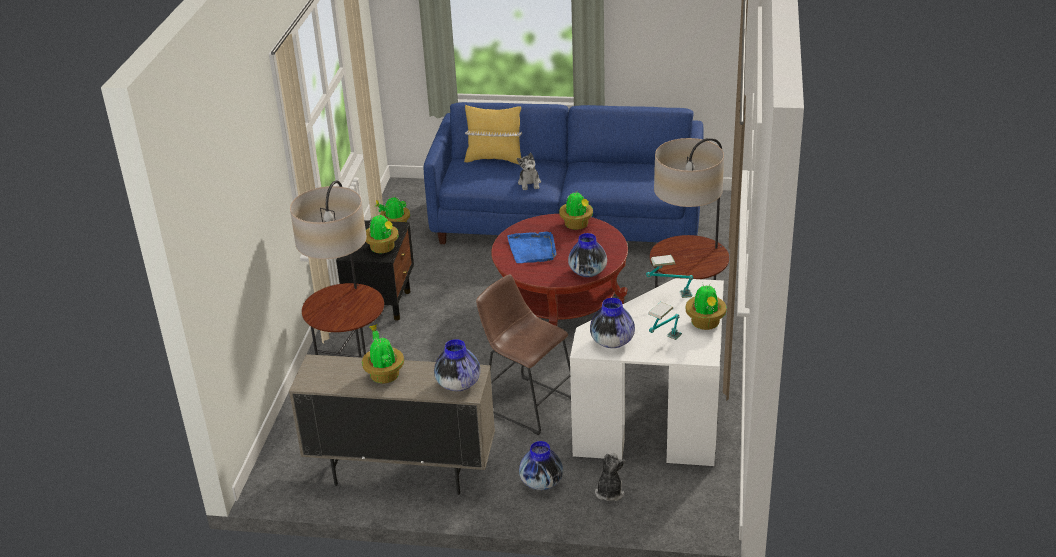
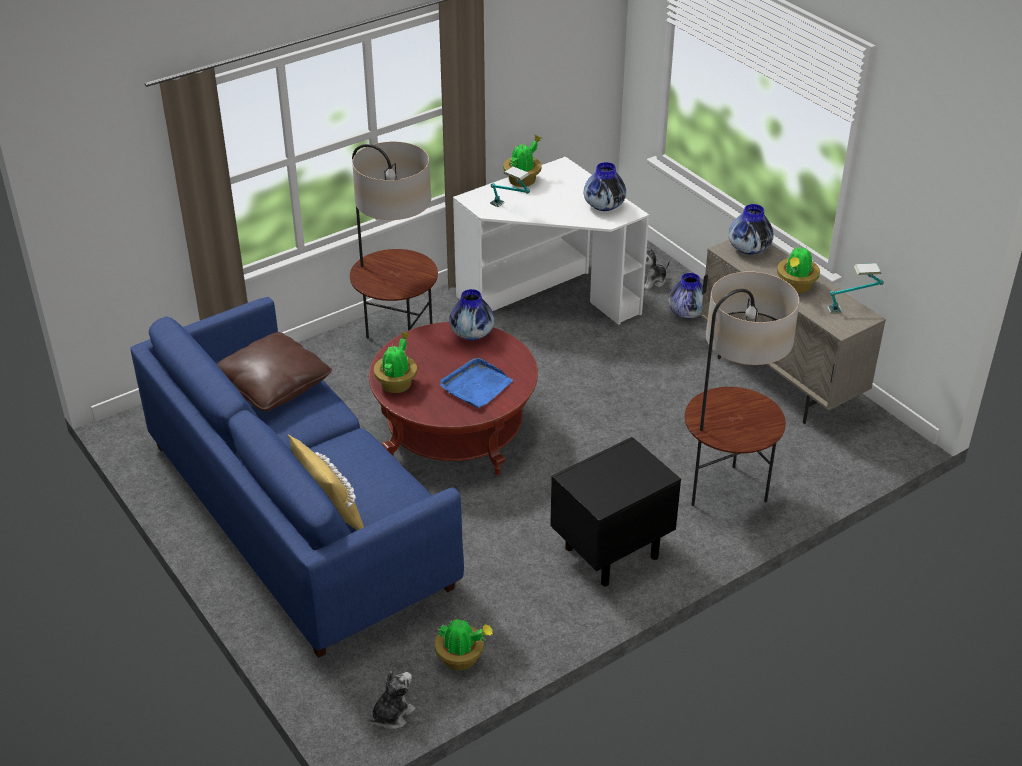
camera: 135 degrees left, 5 degrees up
potted plant [365,214,399,253] -> none
brown stool [476,274,571,435] -> none
plush toy [517,152,541,190] -> plush toy moved to [369,671,416,730]
table lamp [648,302,682,340] -> table lamp moved to [827,263,884,314]
none -> brown pillow [217,332,332,411]

